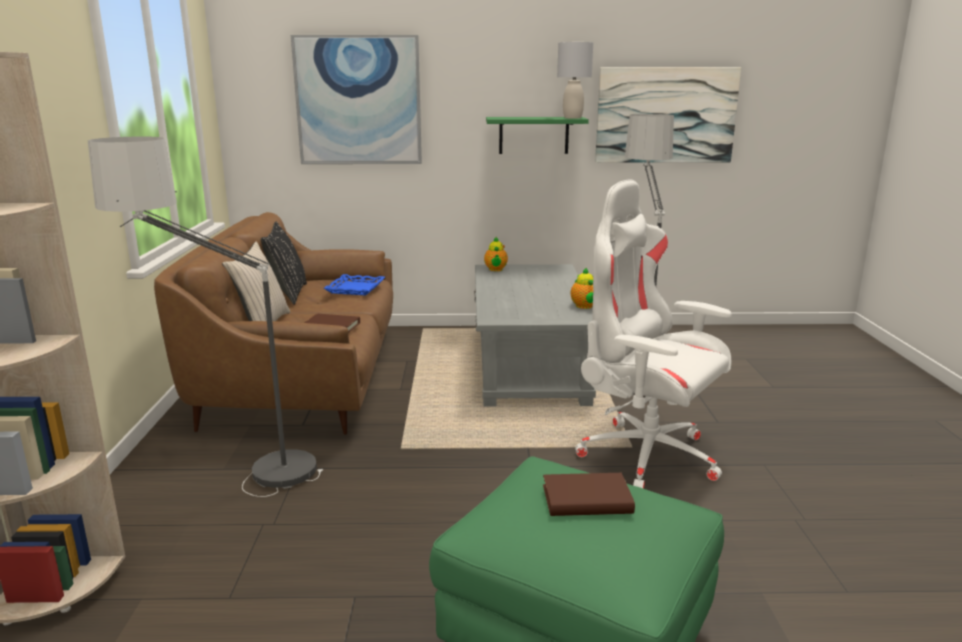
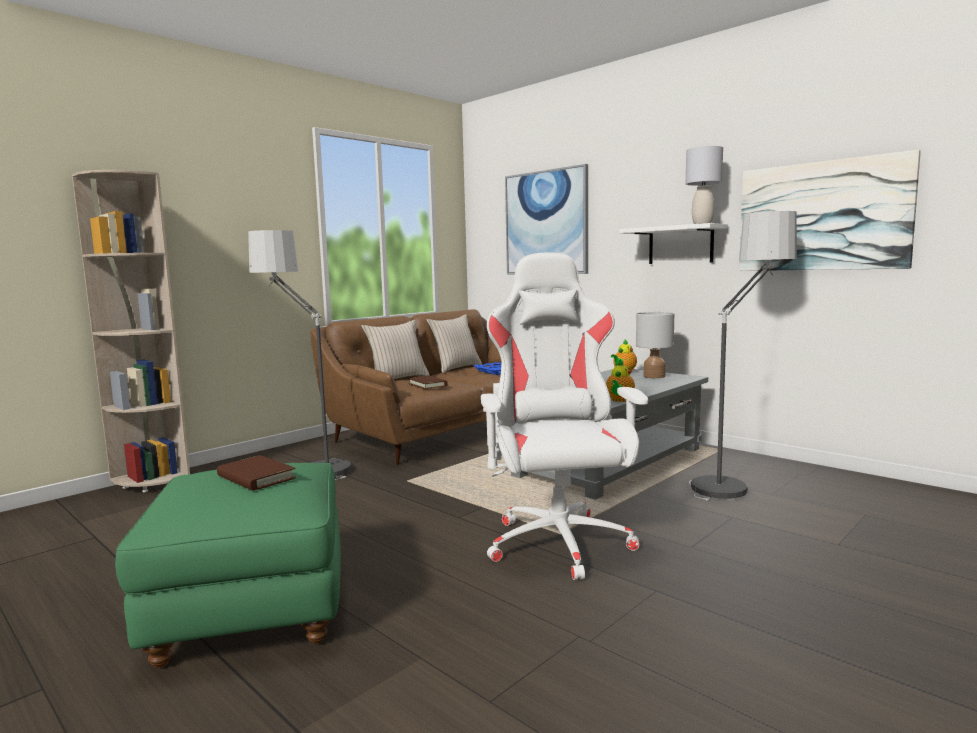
camera: 45 degrees right, 10 degrees down
black pillow [261,222,307,305] -> beige pillow [426,314,482,373]
green shelf [486,117,589,154] -> white shelf [619,223,728,264]
none -> grey table lamp [636,312,674,378]

